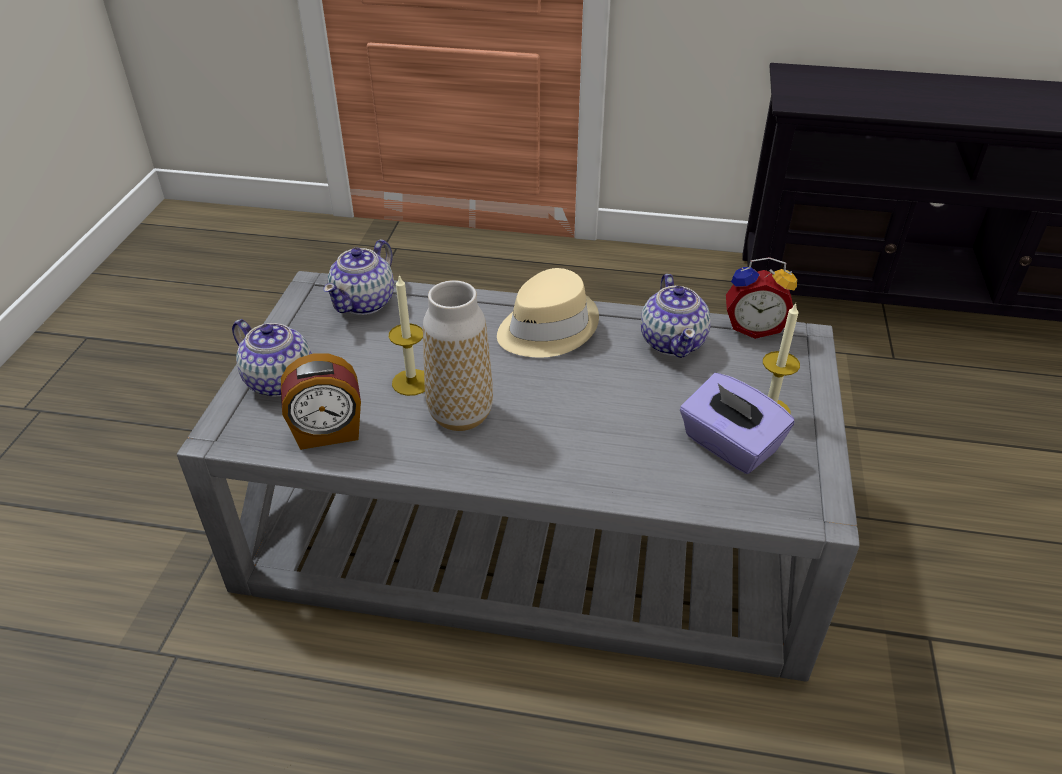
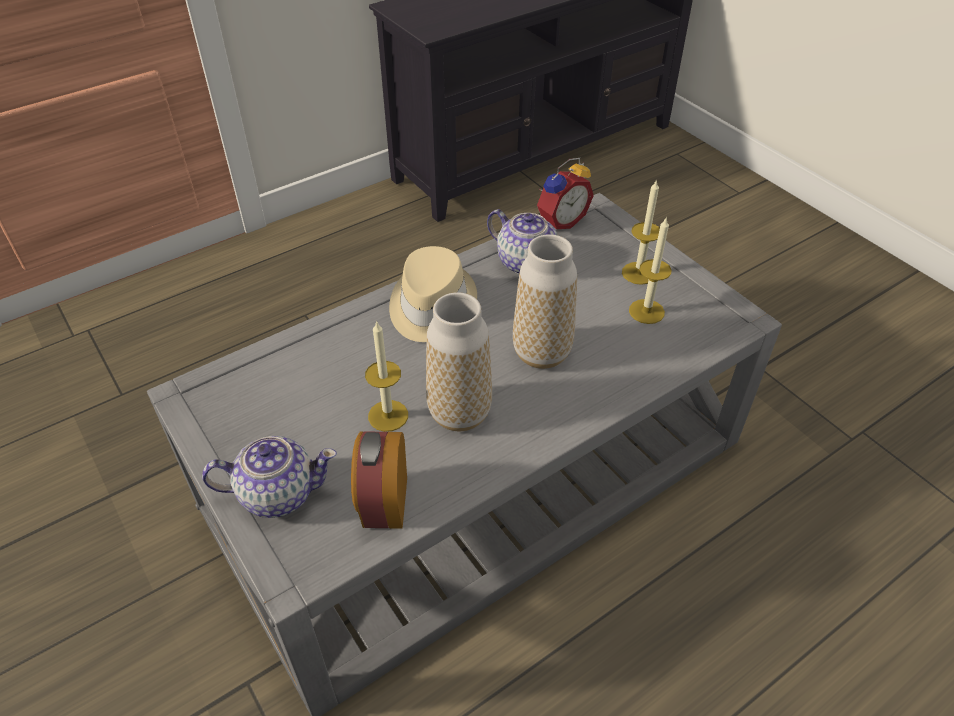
camera: 45 degrees left, 5 degrees up
alarm clock [281,353,361,450] -> alarm clock turned 150 degrees clockwise [351,431,407,529]
teapot [324,239,394,315] -> none
purple tissue box [680,373,794,474] -> candle [629,217,672,324]
none -> vase [513,234,577,369]

